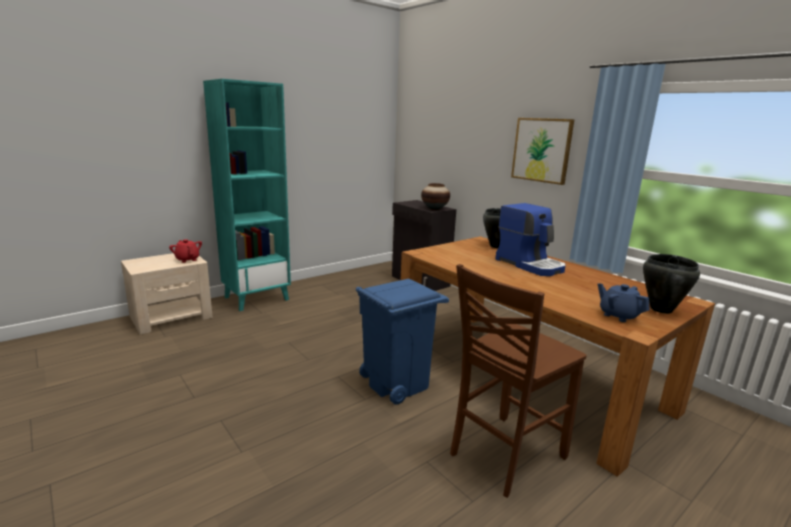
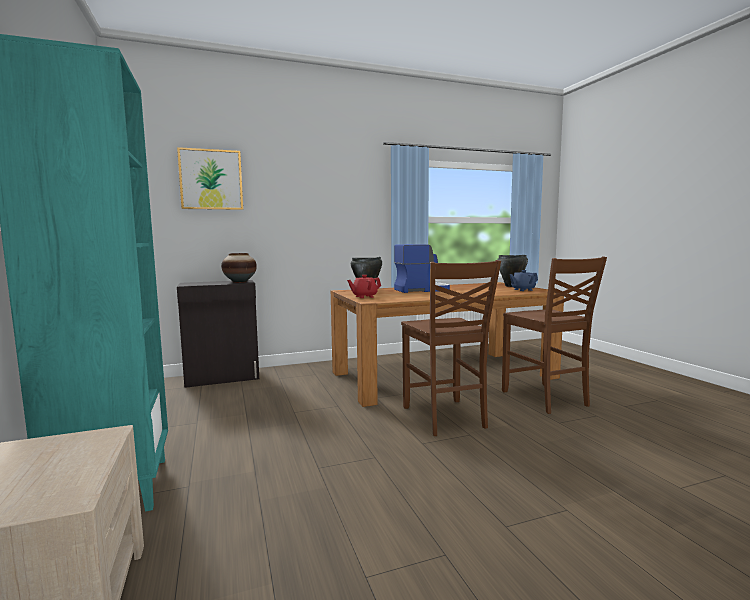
camera: 70 degrees left, 10 degrees down
red teapot [169,239,202,263] -> red teapot moved to [347,275,381,298]
blue trash can [356,279,449,405] -> brown chair [401,260,501,436]
picture [511,118,574,185] -> picture moved to [177,147,243,210]

